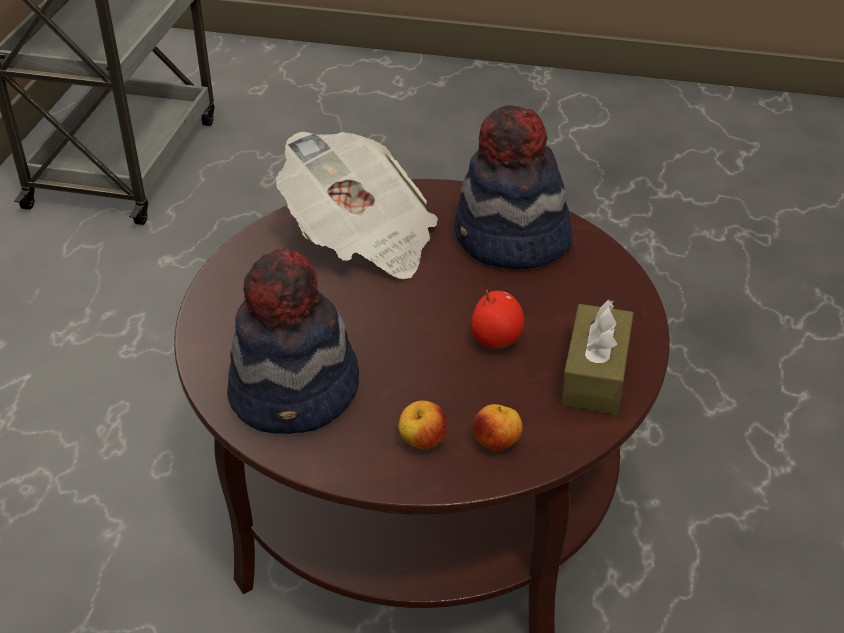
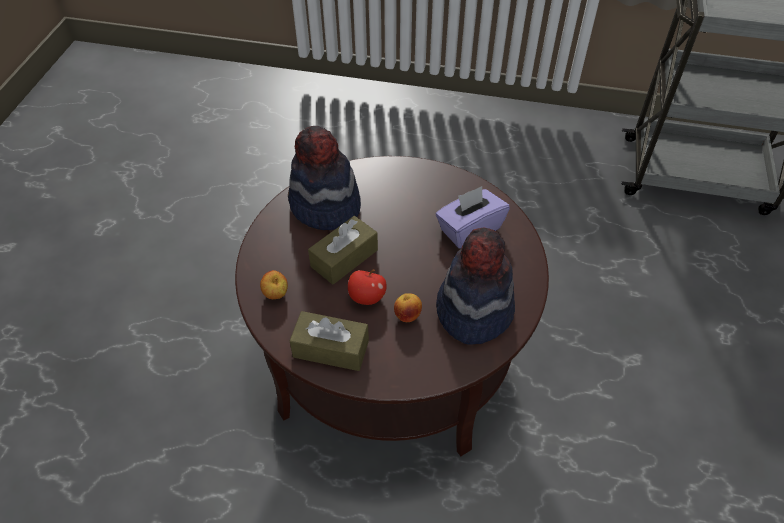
camera: 90 degrees right, 10 degrees up
newspaper [276,131,438,279] -> purple tissue box [436,186,510,249]
apple [398,401,447,449] -> apple moved to [394,293,422,322]
none -> brown tissue box [308,216,378,285]

